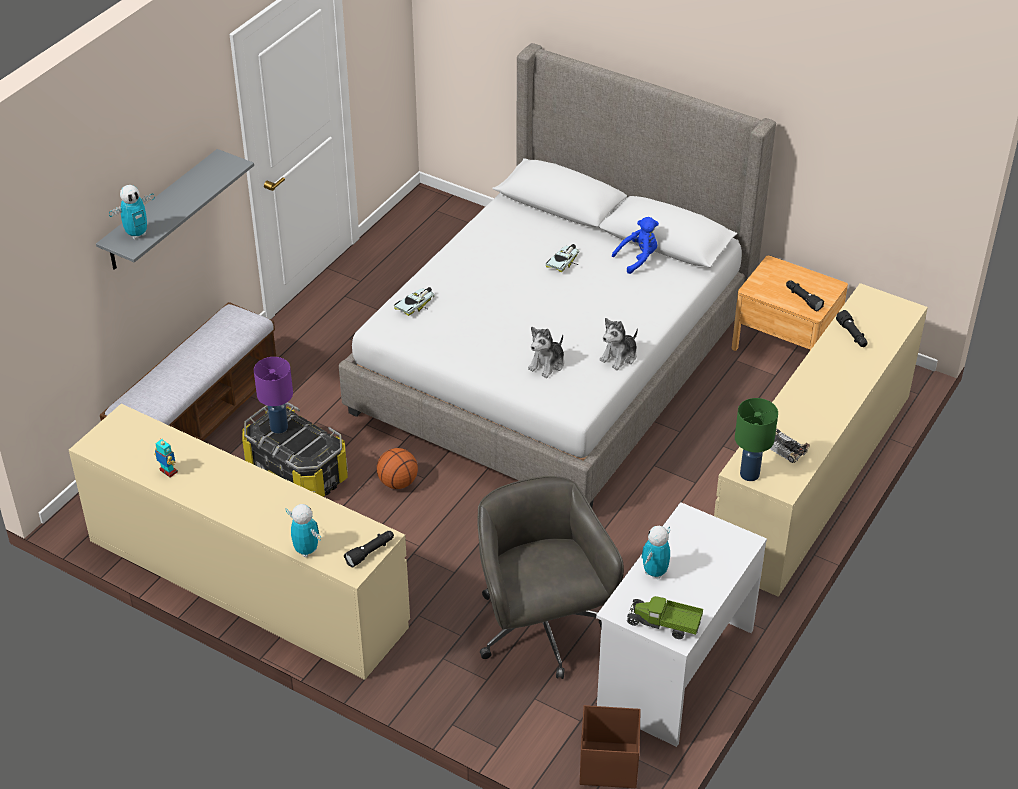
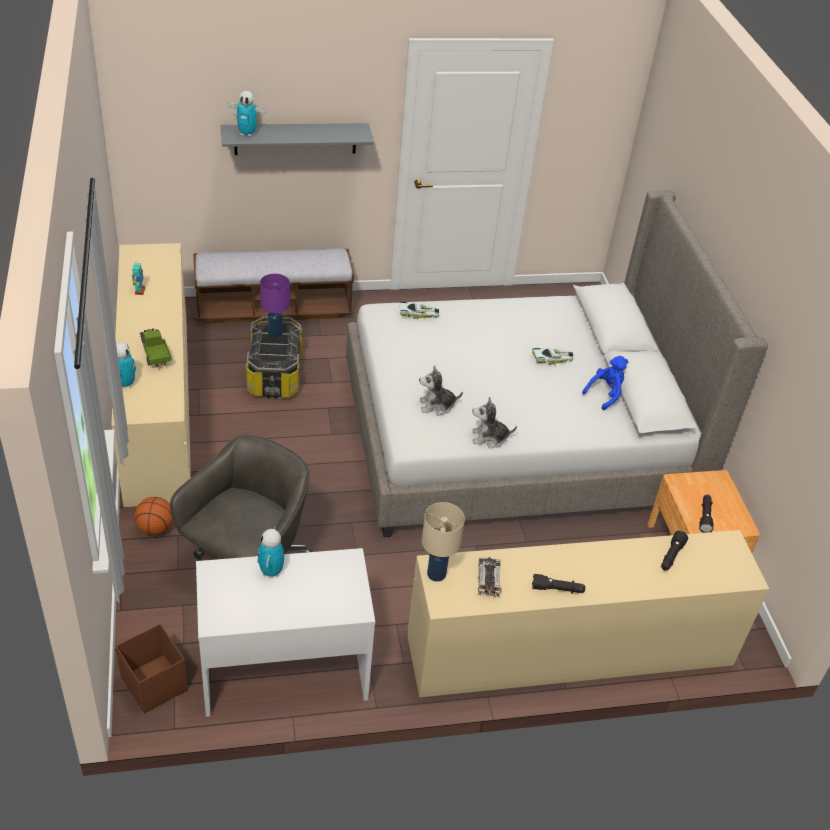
camera: 45 degrees right, 0 degrees up
black flashlight [344,531,394,568] -> black flashlight moved to [532,574,585,594]
basketball [377,448,418,489] -> basketball moved to [135,497,173,535]
blue plush toy [612,217,659,274] -> blue plush toy turned 60 degrees counterclockwise [582,356,628,410]
toy truck [627,596,703,639] -> toy truck moved to [140,328,172,367]
toy robot [641,526,670,579] -> toy robot turned 75 degrees counterclockwise [257,527,284,577]
green table lamp [735,398,778,481] -> beige table lamp [422,502,465,582]

